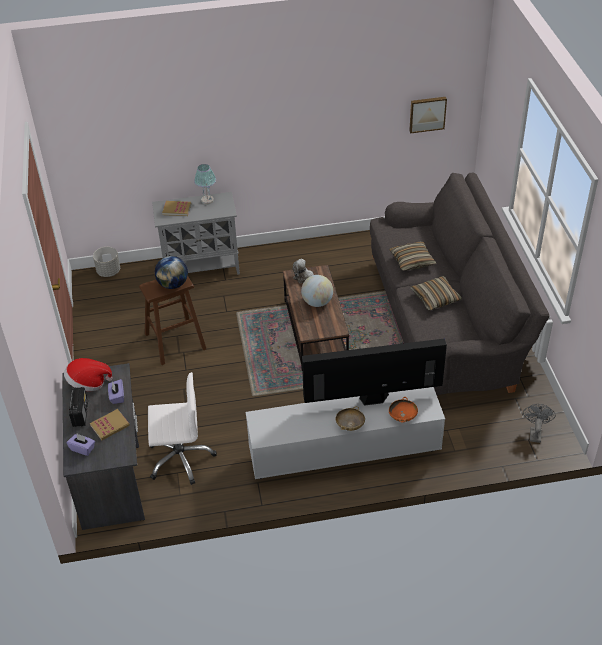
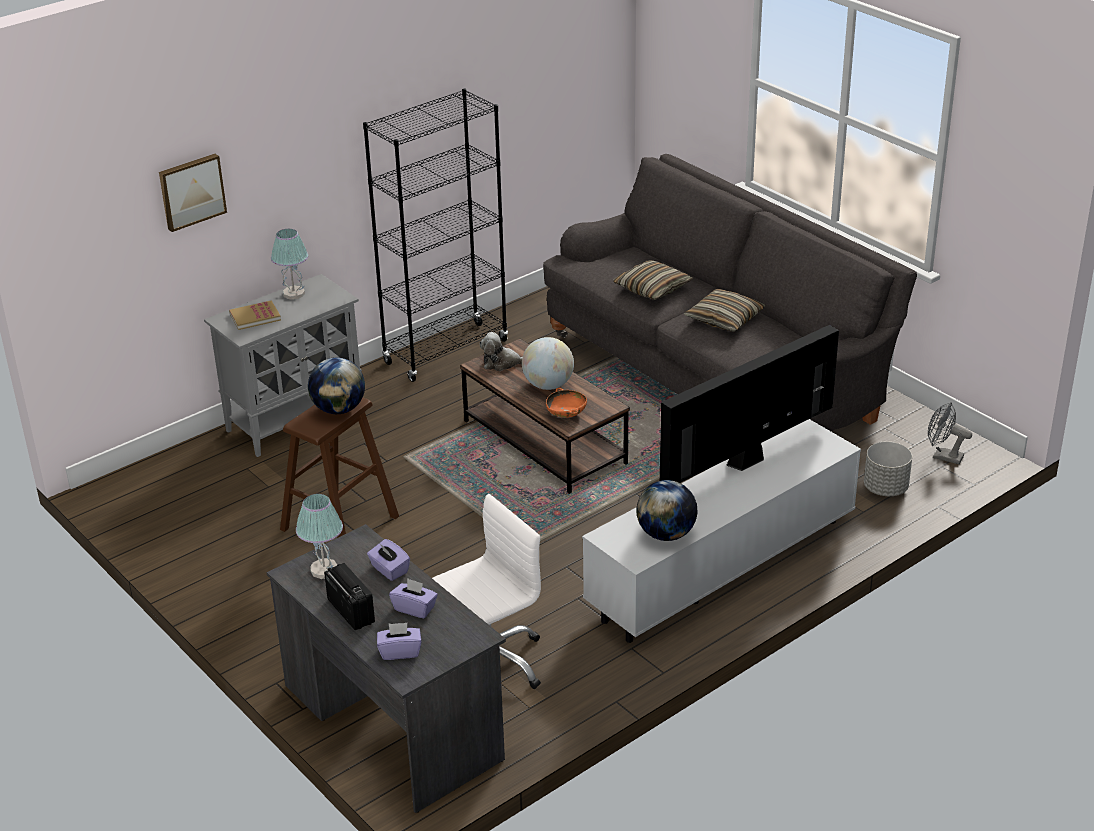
camera: 30 degrees left, 10 degrees down
hat [64,358,112,391] -> table lamp [296,494,343,579]
book [90,409,130,440] -> purple tissue box [389,578,438,618]
grey planter [93,247,120,277] -> grey planter moved to [864,441,912,496]
beige bowl [336,406,365,431] -> none
orange bowl [389,397,418,423] -> orange bowl moved to [546,388,587,418]
picture [409,97,447,134] -> picture moved to [159,154,227,232]
grey fan [523,404,555,443] -> grey fan turned 45 degrees counterclockwise [928,402,972,464]
none -> black bookcase [363,89,508,382]
none -> globe [636,480,697,541]

